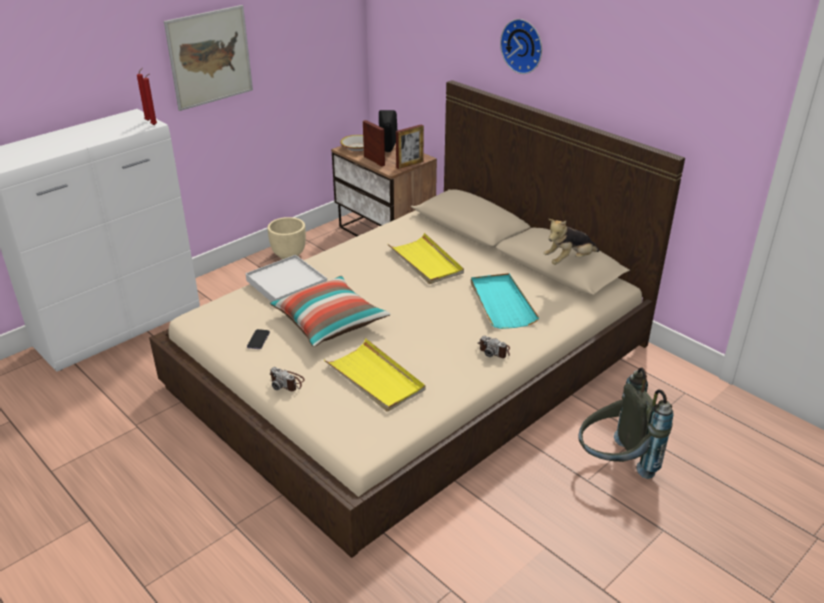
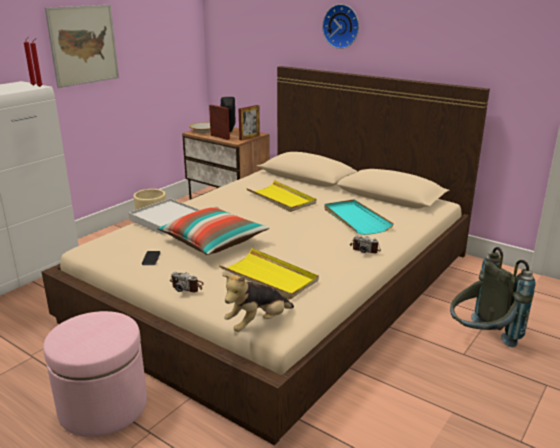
camera: 10 degrees left, 10 degrees down
plush toy [543,219,599,265] -> plush toy moved to [222,275,294,332]
none -> pink ottoman [43,311,147,437]

